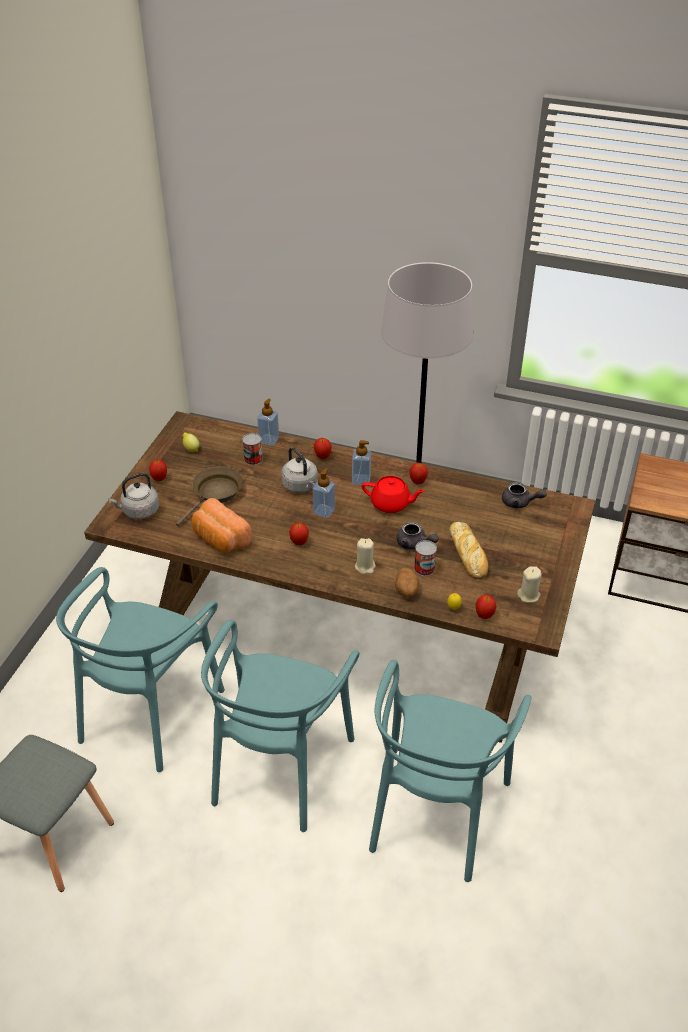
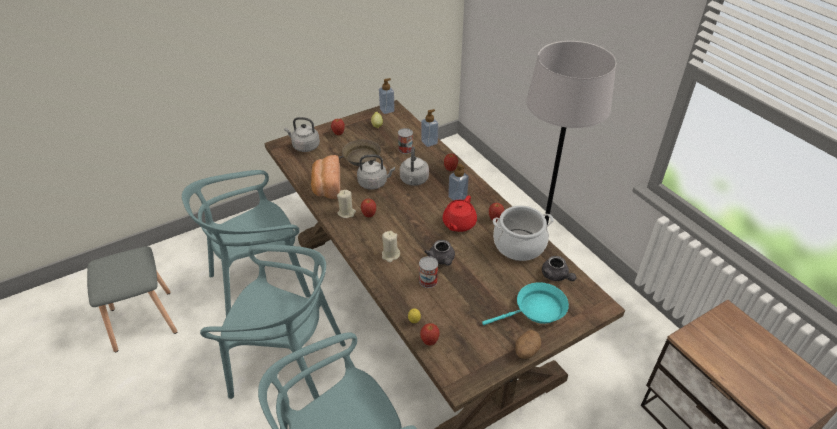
camera: 40 degrees right, 0 degrees up
turquoise chair [201,620,360,832] -> turquoise chair turned 135 degrees counterclockwise [200,244,346,400]
soap dispenser [313,468,335,518] -> soap dispenser moved to [379,78,395,114]
red teapot [362,476,425,513] -> red teapot turned 60 degrees clockwise [443,195,477,232]
potato [395,568,419,597] -> potato moved to [515,330,541,359]
bread [449,522,488,579] -> none
beige candle [517,566,541,603] -> beige candle moved to [337,190,356,218]
none -> grey kettle [357,155,395,190]
none -> turquoise frying pan [482,282,569,325]
none -> cooking pot [493,206,554,261]

